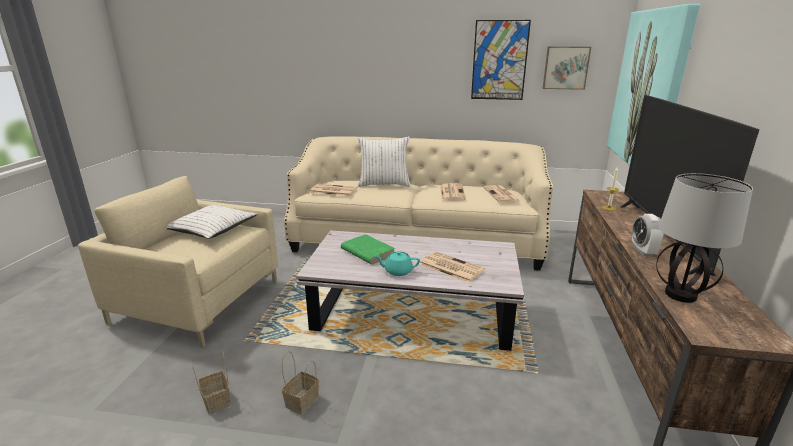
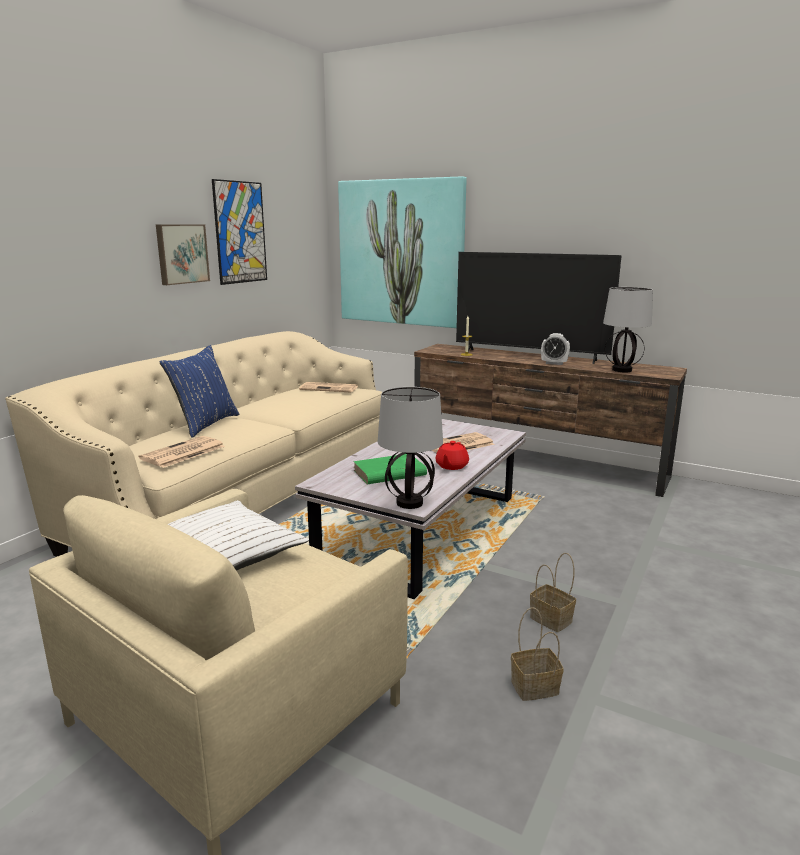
camera: 70 degrees left, 5 degrees down
white pillow [358,137,410,187] -> blue pillow [159,345,240,438]
turquoise teapot [375,251,420,276] -> red teapot [435,441,469,470]
newspaper [440,183,466,200] -> none
picture [543,46,591,90] -> picture moved to [156,225,210,285]
none -> table lamp [378,387,443,509]

